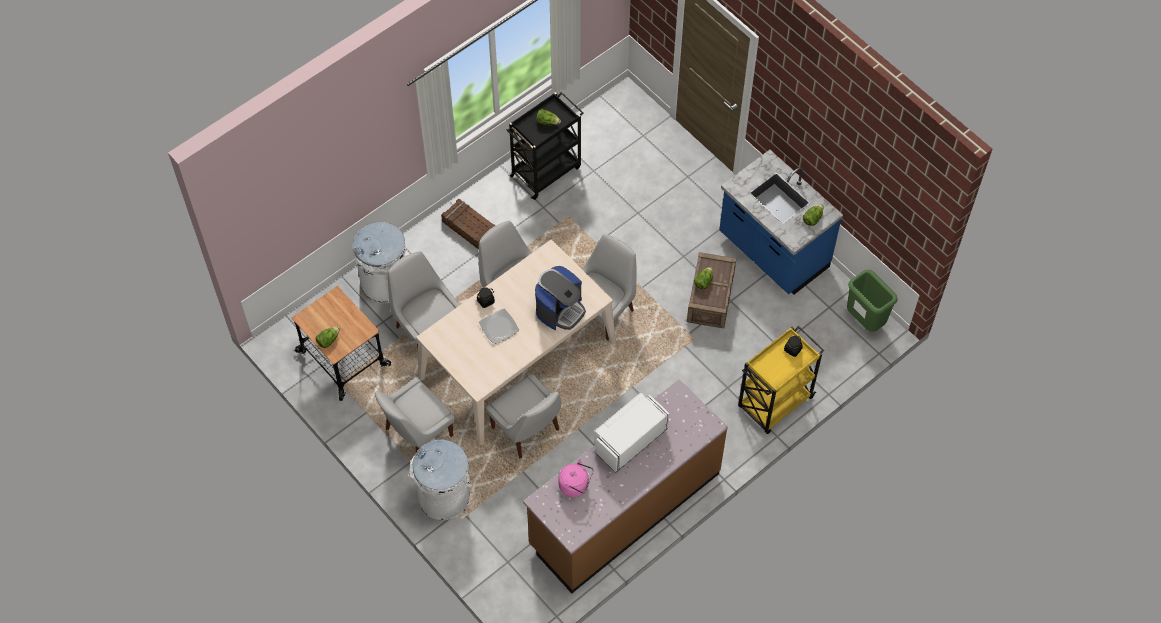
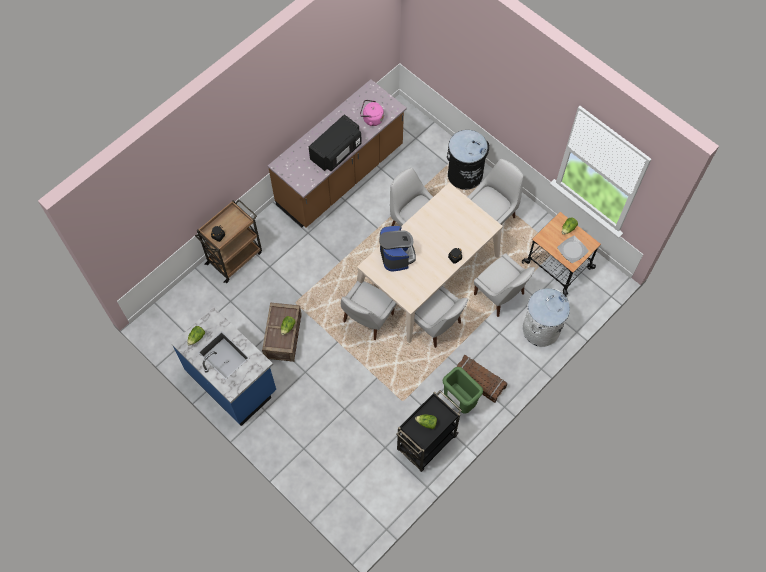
camera: 175 degrees right, 5 degrees up
white trash can [409,439,470,520] -> black trash can [447,130,489,190]
plate [479,309,519,344] -> plate moved to [557,236,589,263]
coffee machine [535,266,586,330] -> coffee machine turned 135 degrees clockwise [379,226,416,271]
white microwave [594,393,670,473] -> black microwave [309,114,362,171]
yellow cart [738,326,824,434] -> brown cart [195,199,262,283]
green trash can [847,270,898,332] -> green trash can moved to [443,367,483,414]

